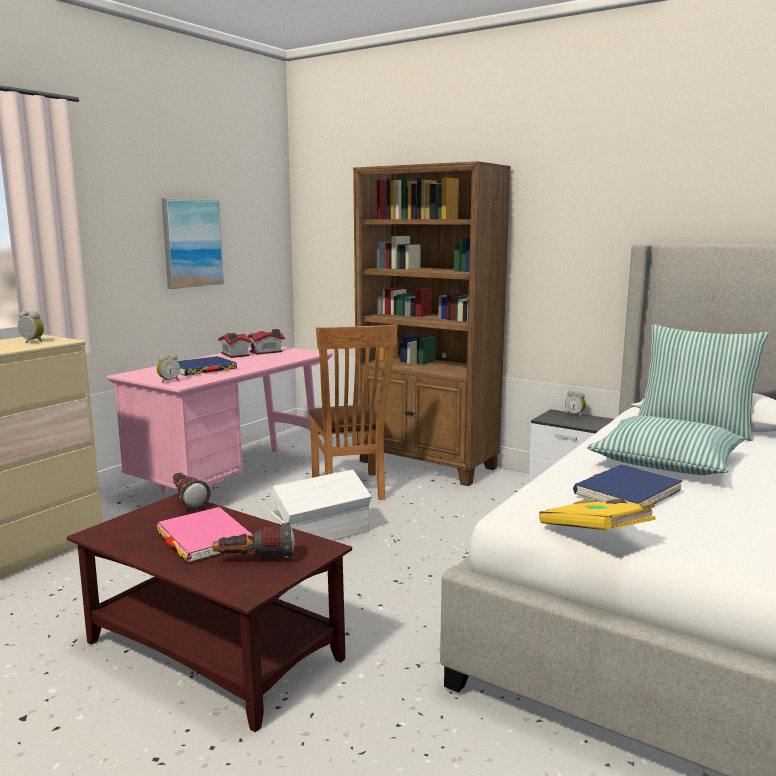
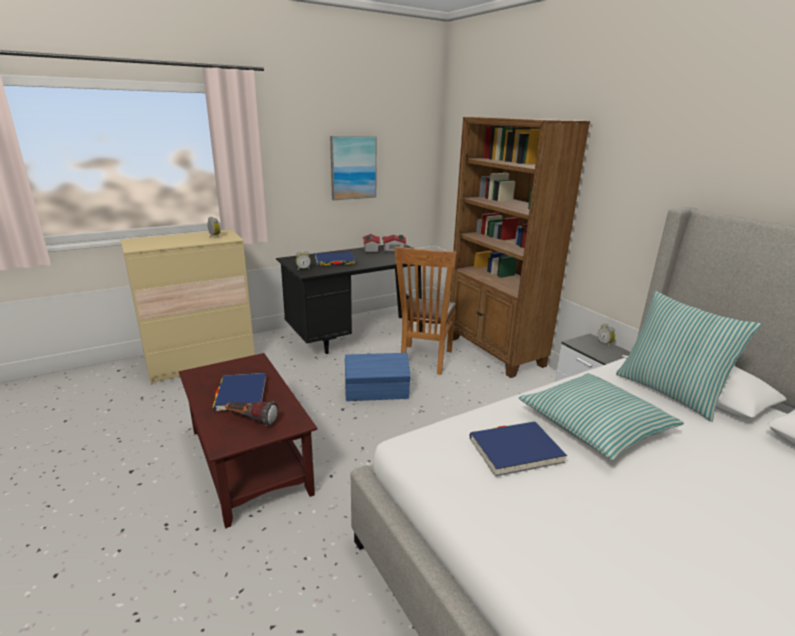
camera: 25 degrees right, 10 degrees up
pink desk [106,346,333,502] -> black desk [276,244,423,354]
pink book [157,507,254,562] -> blue book [213,373,266,411]
flashlight [173,473,211,510] -> none
white storage box [270,470,371,541] -> blue storage box [345,353,411,401]
yellow book [539,499,656,530] -> none

